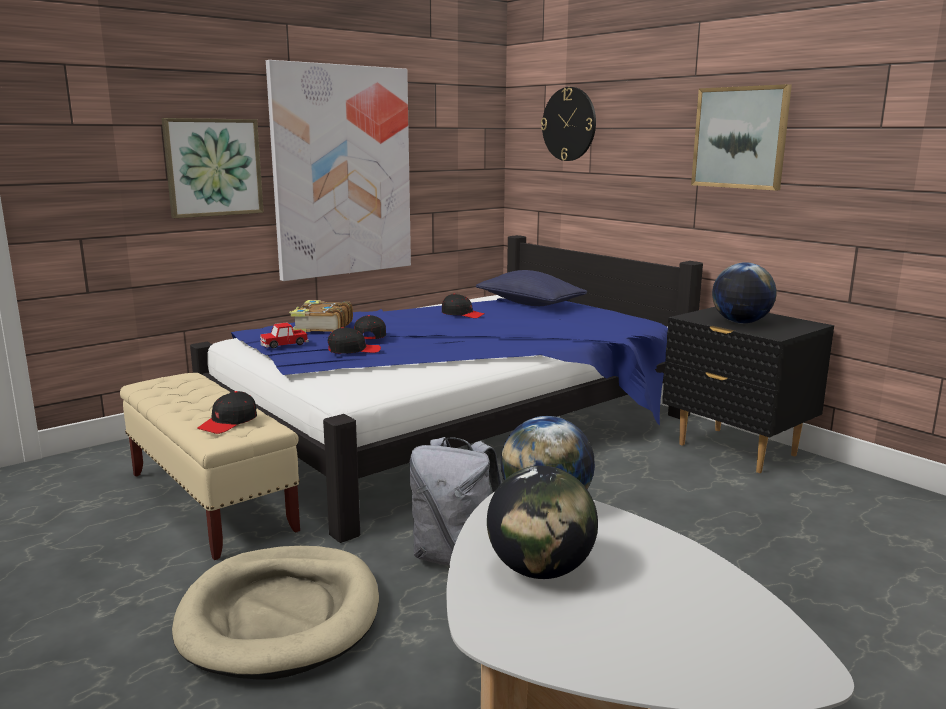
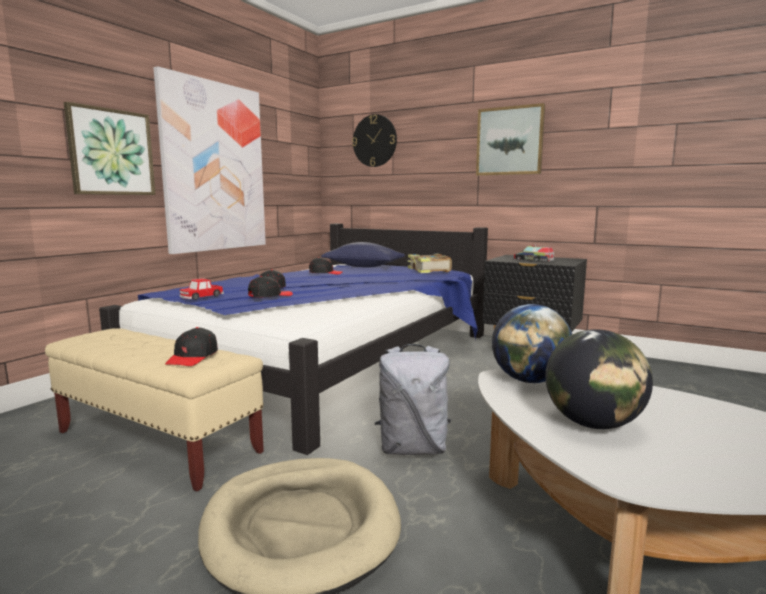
camera: 20 degrees left, 5 degrees down
book [289,300,353,332] -> book moved to [407,253,452,273]
globe [712,262,777,324] -> toy truck [514,245,554,262]

